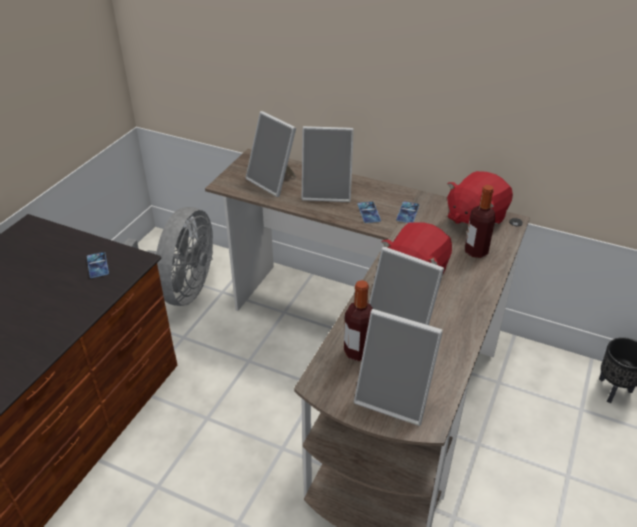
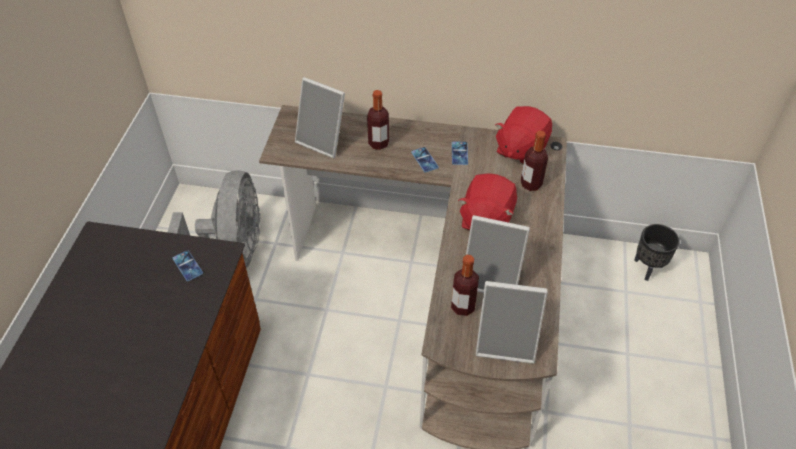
camera: 15 degrees left, 10 degrees up
picture frame [302,126,354,202] -> bottle [367,90,389,150]

